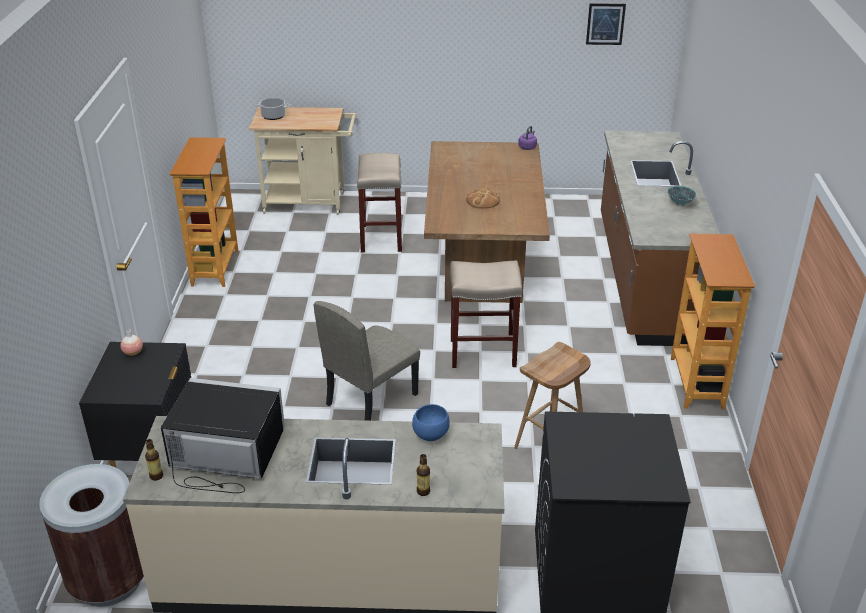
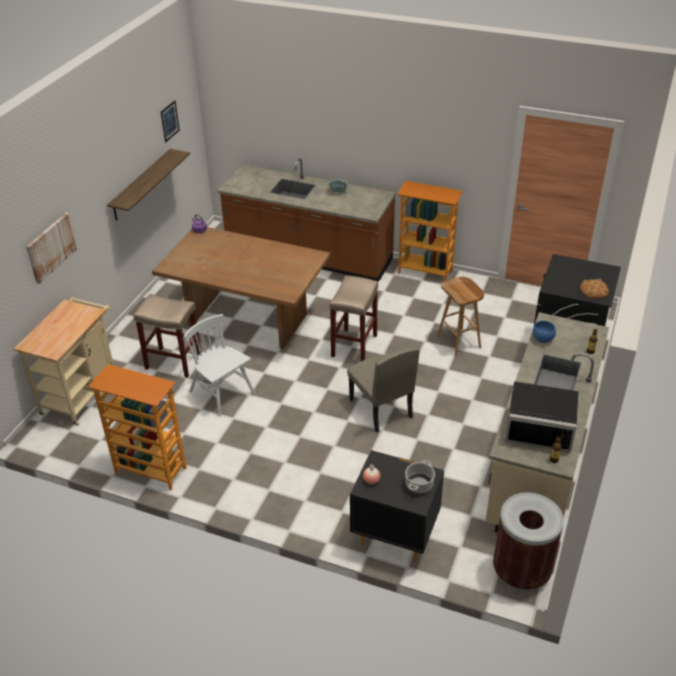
camera: 70 degrees left, 5 degrees up
black microwave [161,378,285,493] -> black microwave turned 105 degrees counterclockwise [505,381,579,452]
cooking pot [254,97,291,120] -> cooking pot moved to [405,460,435,494]
bread [466,187,500,209] -> bread moved to [580,279,609,298]
none -> picture [26,213,77,284]
none -> shelf [107,149,190,221]
none -> white chair [183,314,255,416]

